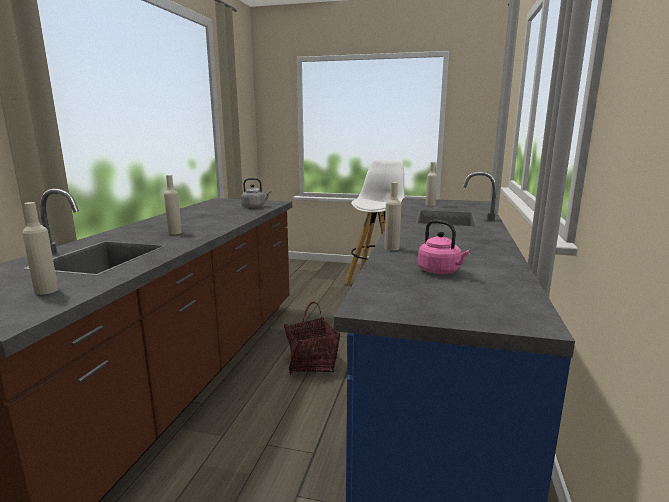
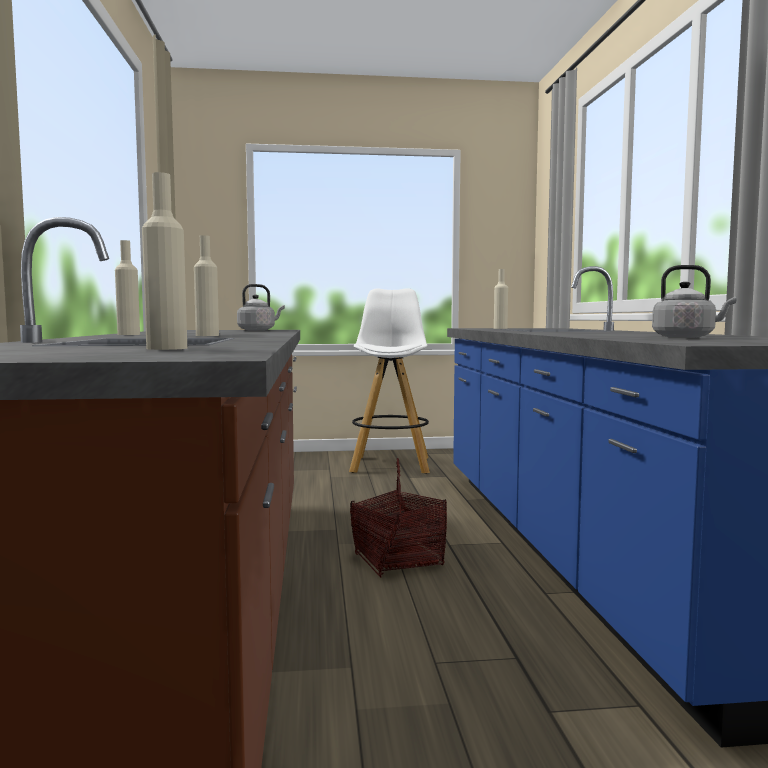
camera: 20 degrees left, 10 degrees down
beige bottle [384,182,401,251] -> beige bottle moved to [115,240,140,335]
pink kettle [418,220,470,274] -> grey kettle [652,265,736,338]

